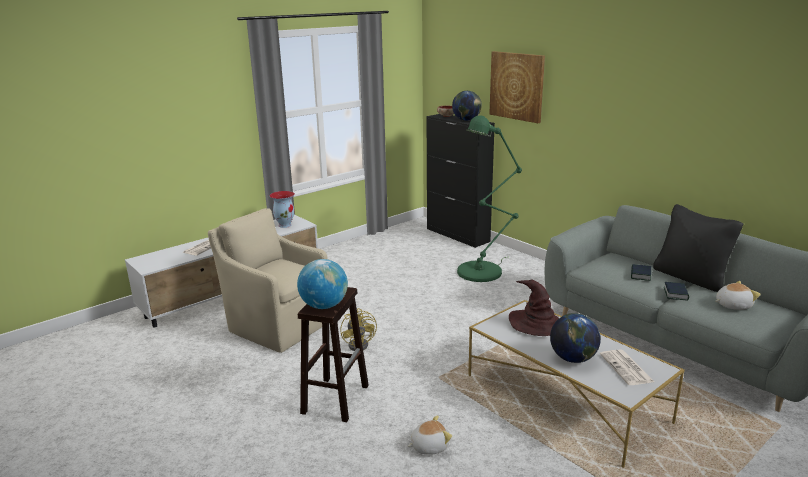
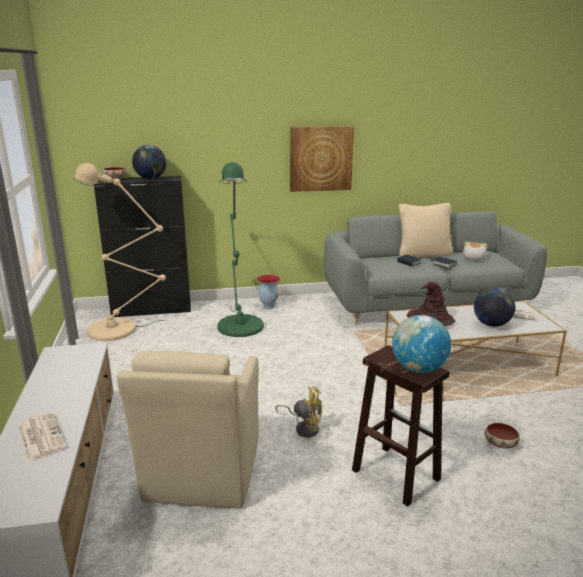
camera: 60 degrees left, 0 degrees up
beige armchair [208,208,328,353] -> beige armchair turned 60 degrees counterclockwise [117,351,259,508]
vase [269,191,295,228] -> vase moved to [257,275,280,309]
plush toy [408,415,452,455] -> bowl [485,423,520,449]
picture [489,51,545,123] -> picture moved to [290,126,354,192]
black pillow [653,204,743,292] -> beige pillow [398,203,453,257]
none -> beige floor lamp [73,163,166,341]

